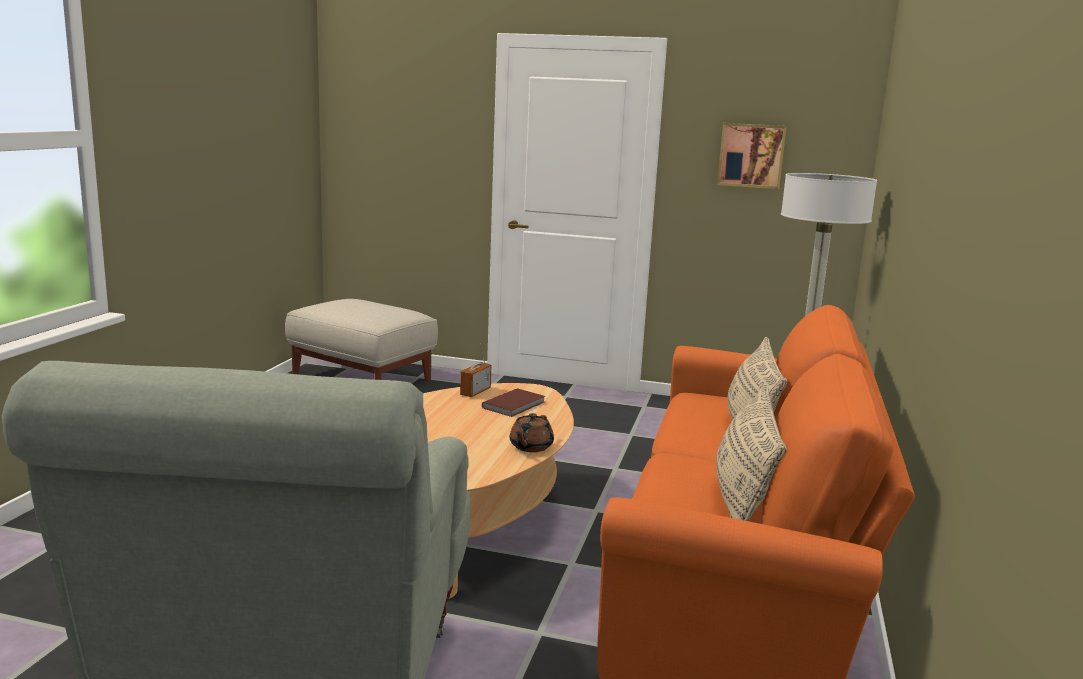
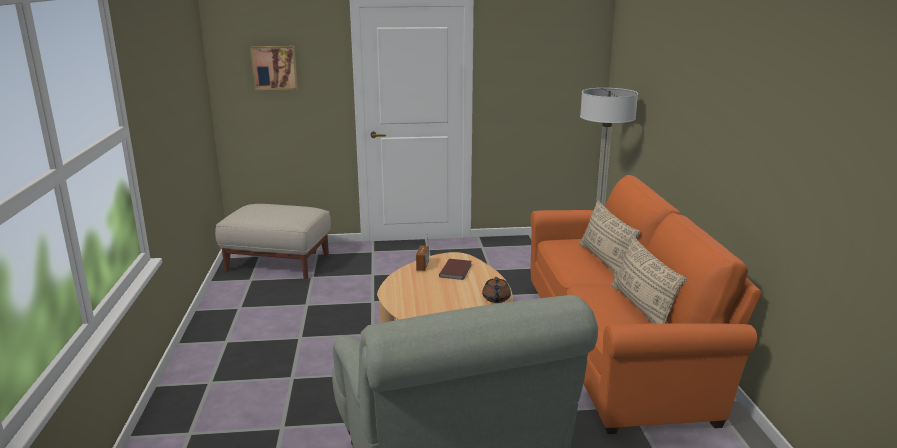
camera: 20 degrees left, 5 degrees up
picture [717,123,787,189] -> picture moved to [250,46,298,90]

